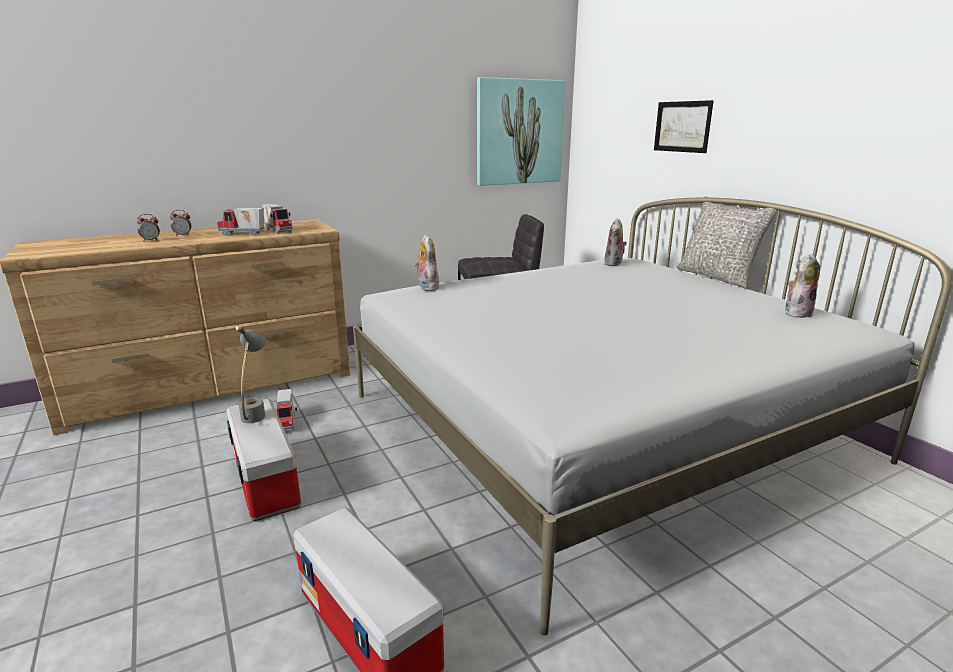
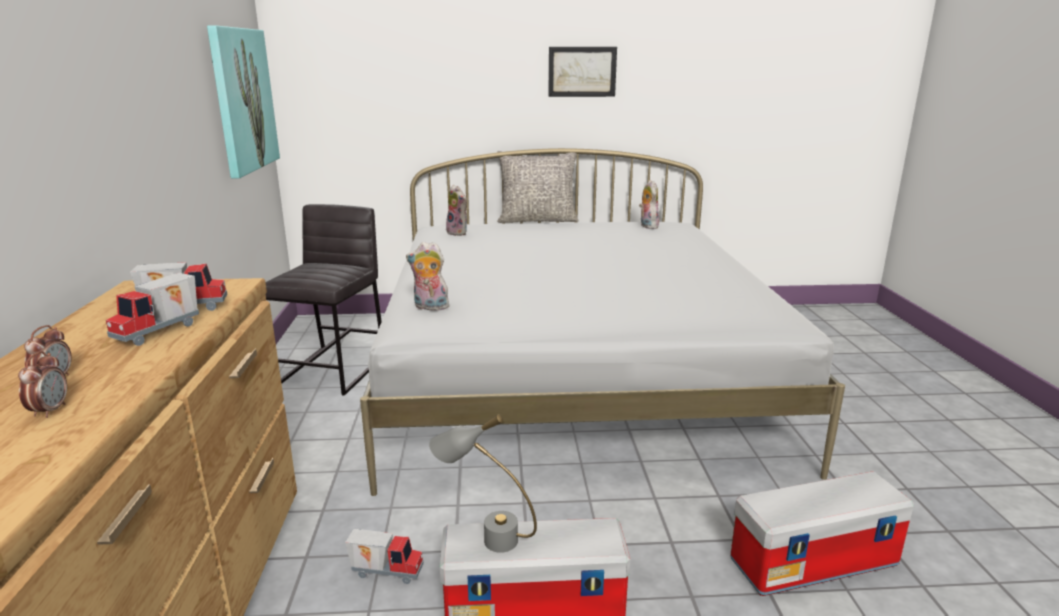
camera: 65 degrees left, 0 degrees up
picture [654,100,714,153] -> picture moved to [548,47,617,97]

